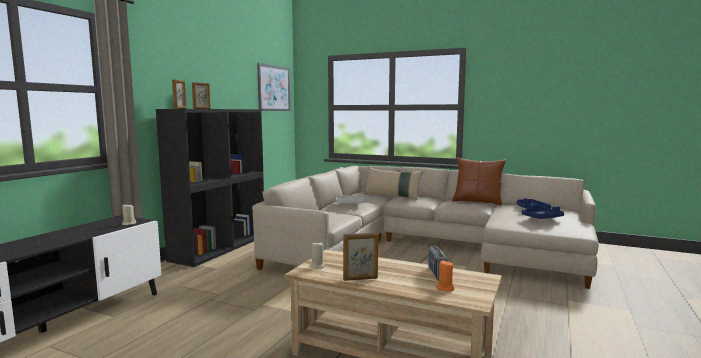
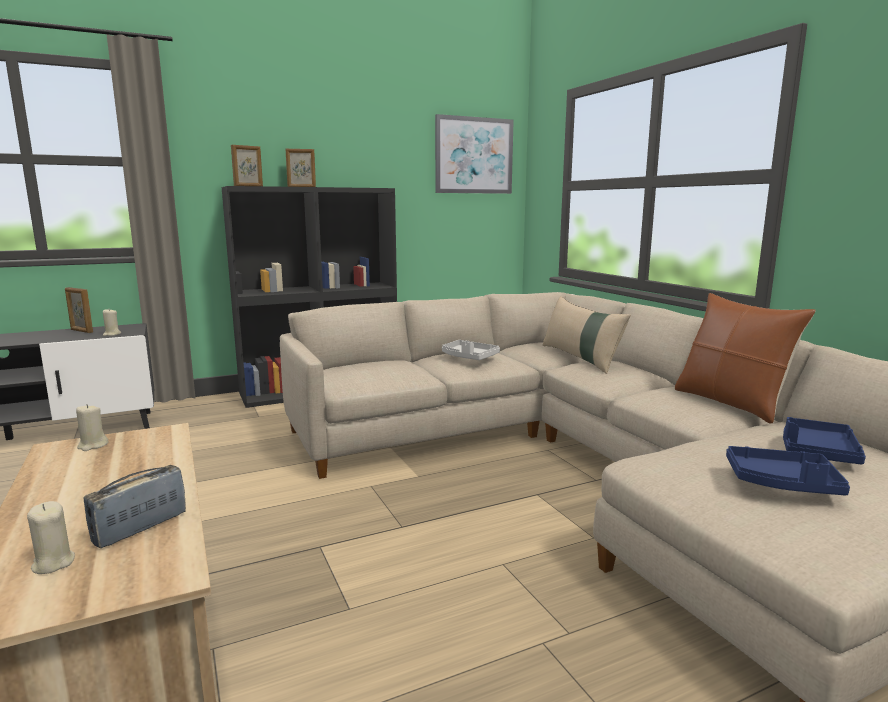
camera: 40 degrees right, 5 degrees up
picture frame [343,233,378,281] -> picture frame moved to [65,287,93,333]
orange candle [436,260,454,292] -> beige candle [27,501,75,574]

